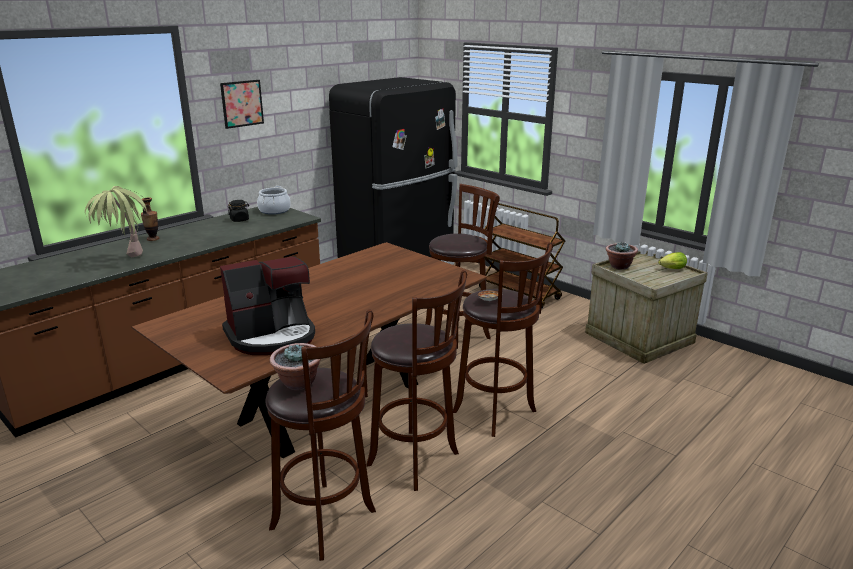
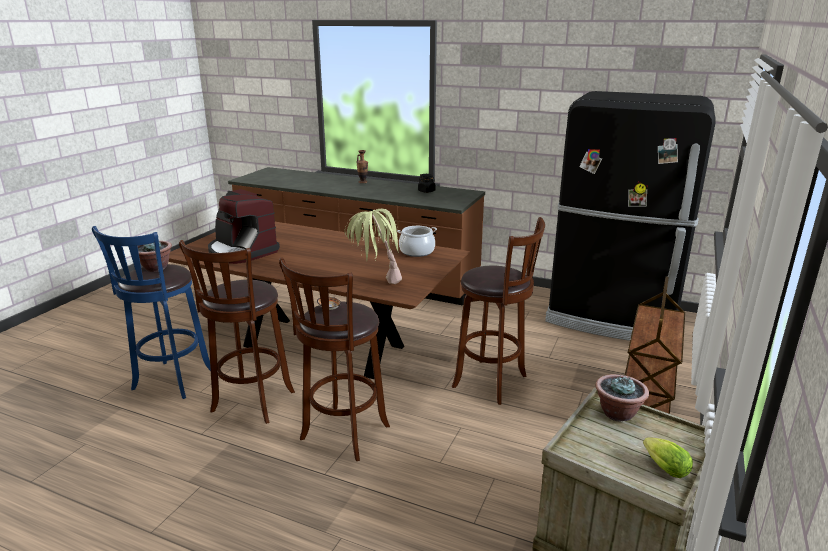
camera: 70 degrees right, 0 degrees up
potted plant [85,186,150,257] -> potted plant moved to [345,209,402,284]
picture [220,80,264,129] -> none
cooking pot [257,186,291,215] -> cooking pot moved to [397,226,437,257]
brown stool [265,309,376,561] -> blue stool [92,226,211,399]

